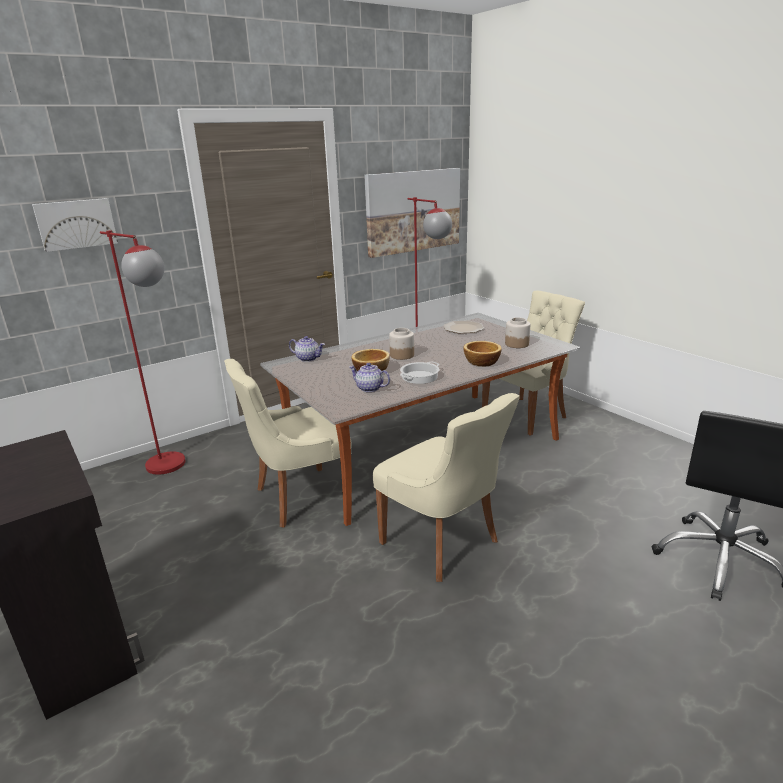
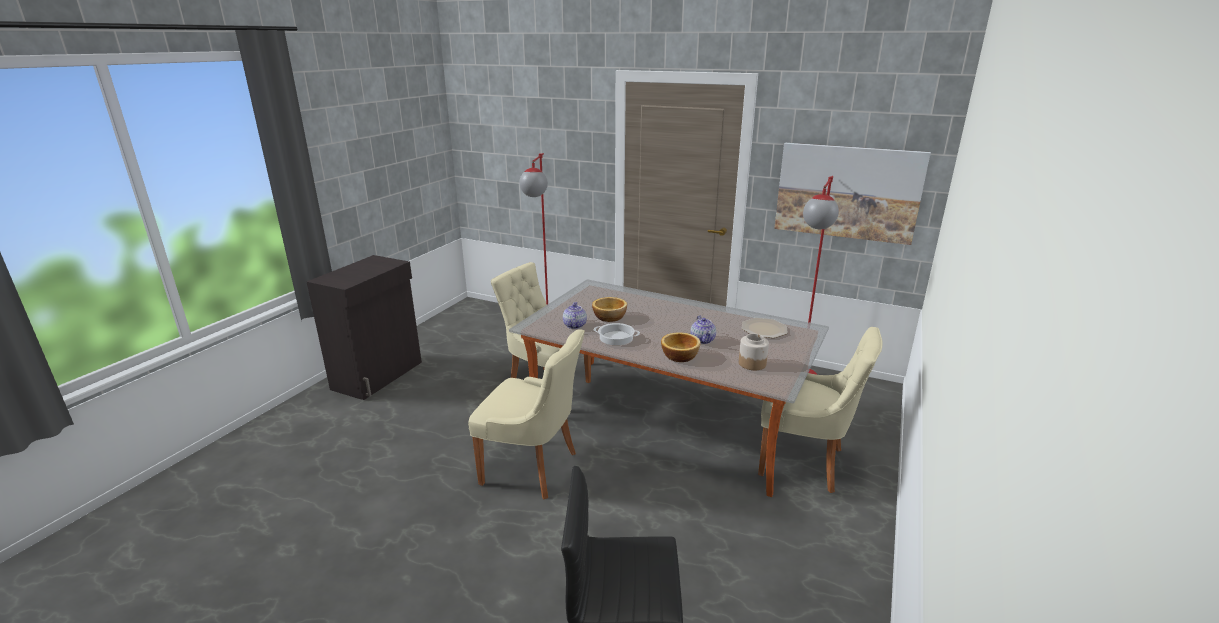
camera: 60 degrees right, 0 degrees up
picture [32,198,118,252] -> none
teapot [289,336,325,362] -> teapot moved to [690,315,716,344]
beige chair [373,393,520,582] -> beige chair turned 90 degrees counterclockwise [468,329,585,499]
jar [389,328,414,360] -> none

